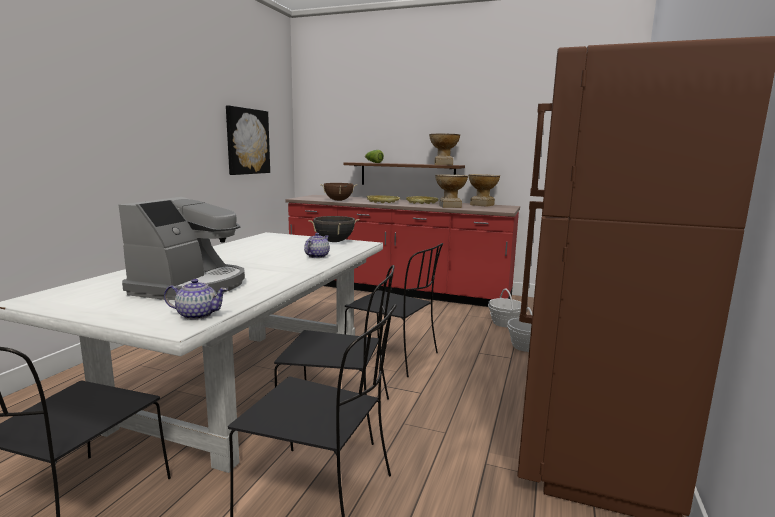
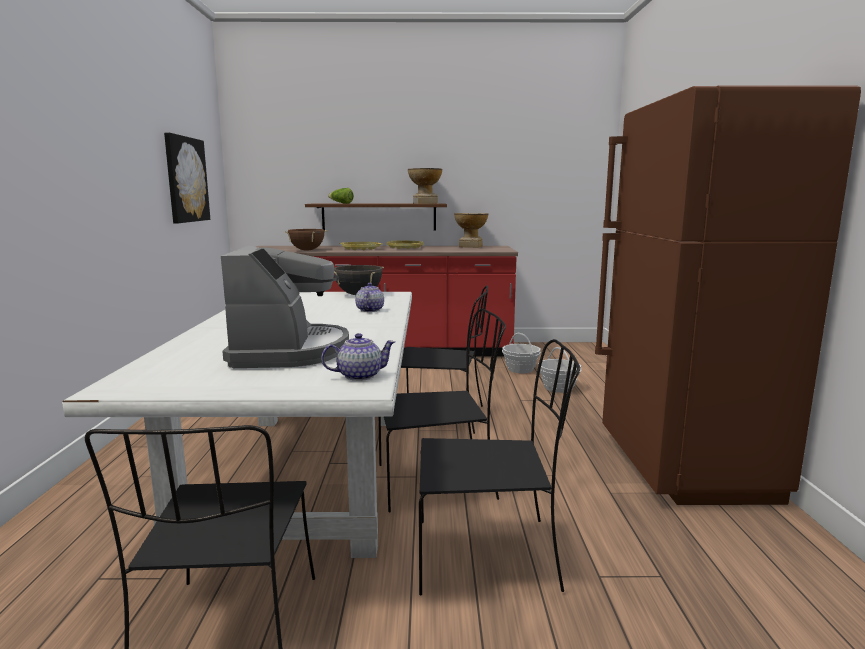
camera: 20 degrees left, 0 degrees up
vase [435,175,468,208] -> none

